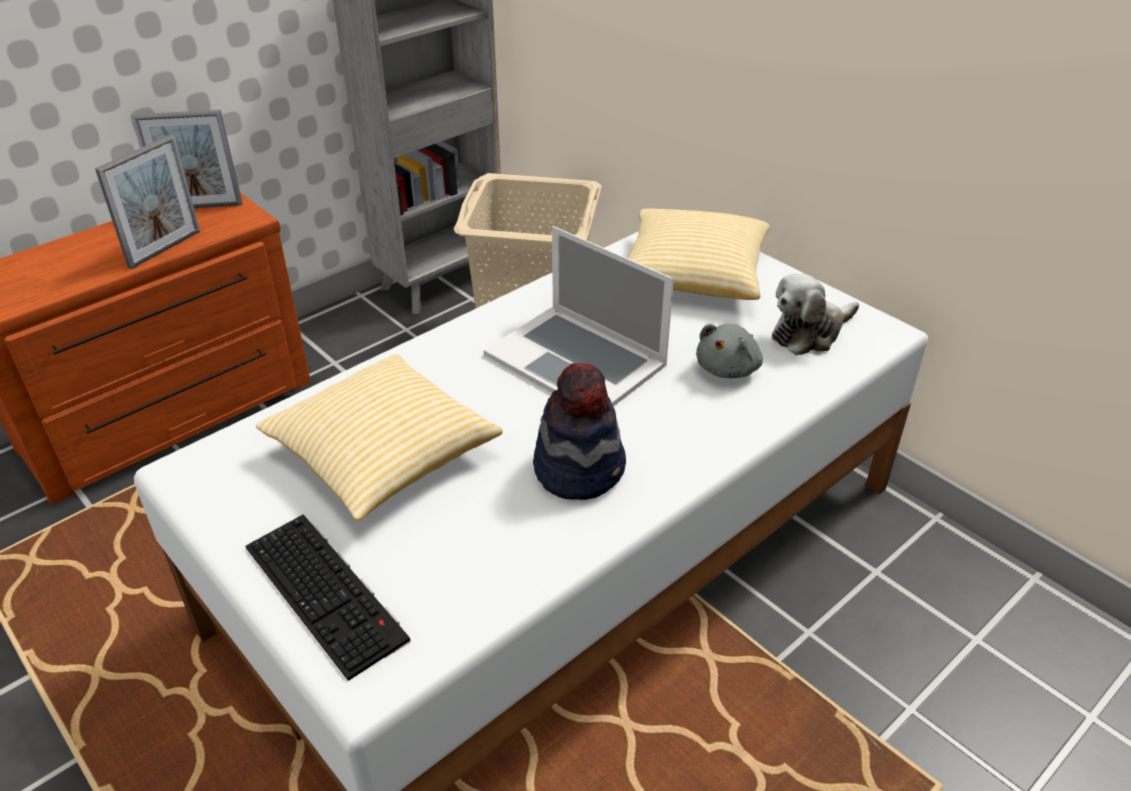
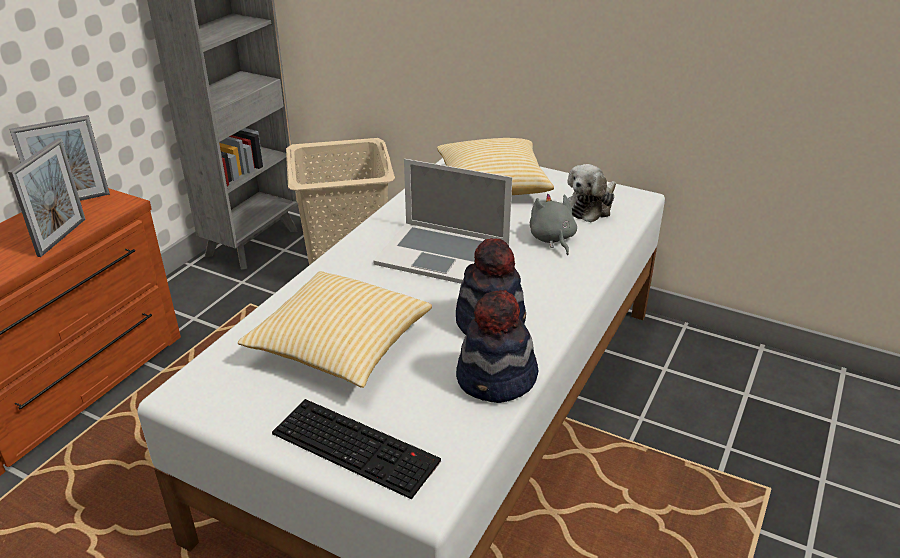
camera: 20 degrees left, 5 degrees down
grey plush toy [696,324,763,378] -> grey plush toy turned 150 degrees clockwise [530,194,577,255]
none -> hat [456,290,539,403]

